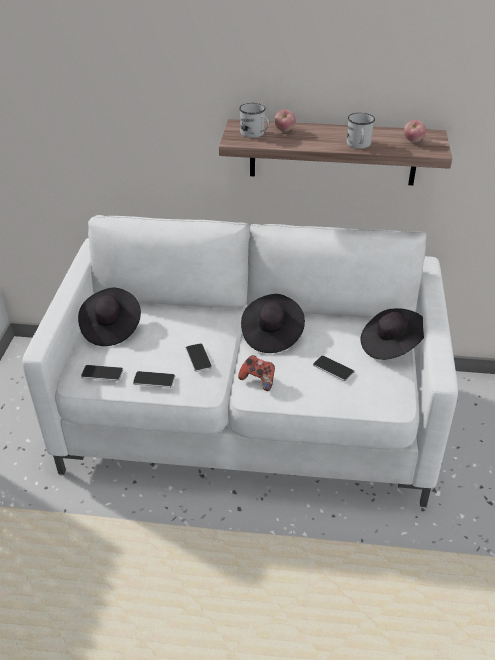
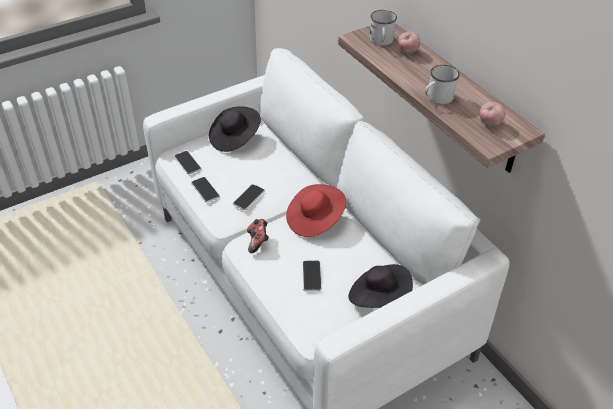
camera: 50 degrees right, 5 degrees up
black hat [241,294,305,353] -> red hat [286,184,346,237]

